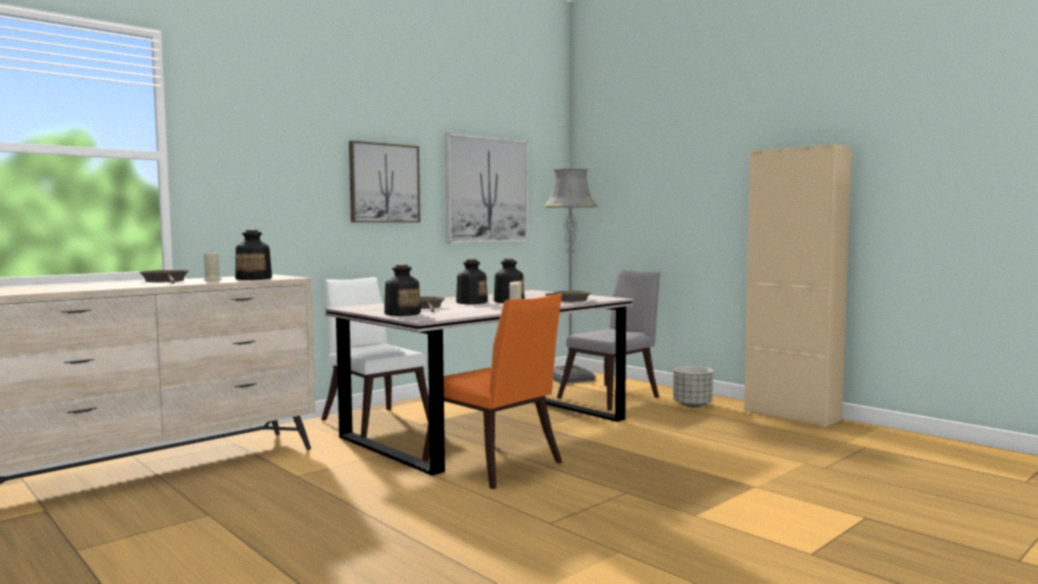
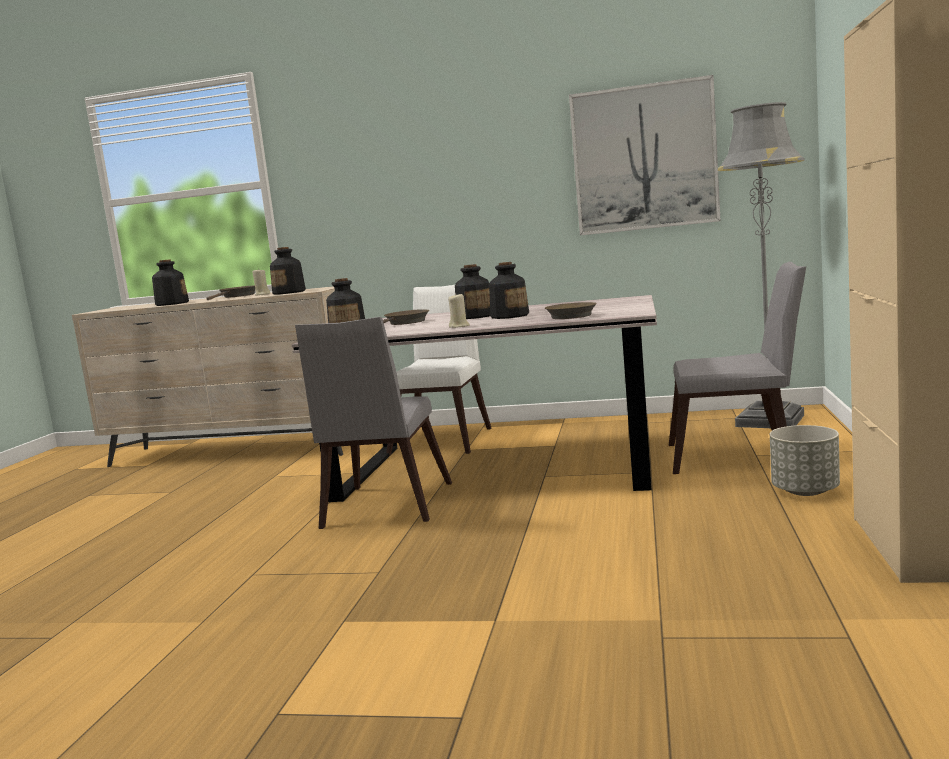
camera: 55 degrees right, 5 degrees up
picture [349,141,420,223] -> none
orange chair [422,294,563,489] -> grey chair [295,317,452,529]
none -> bottle [152,259,189,306]

